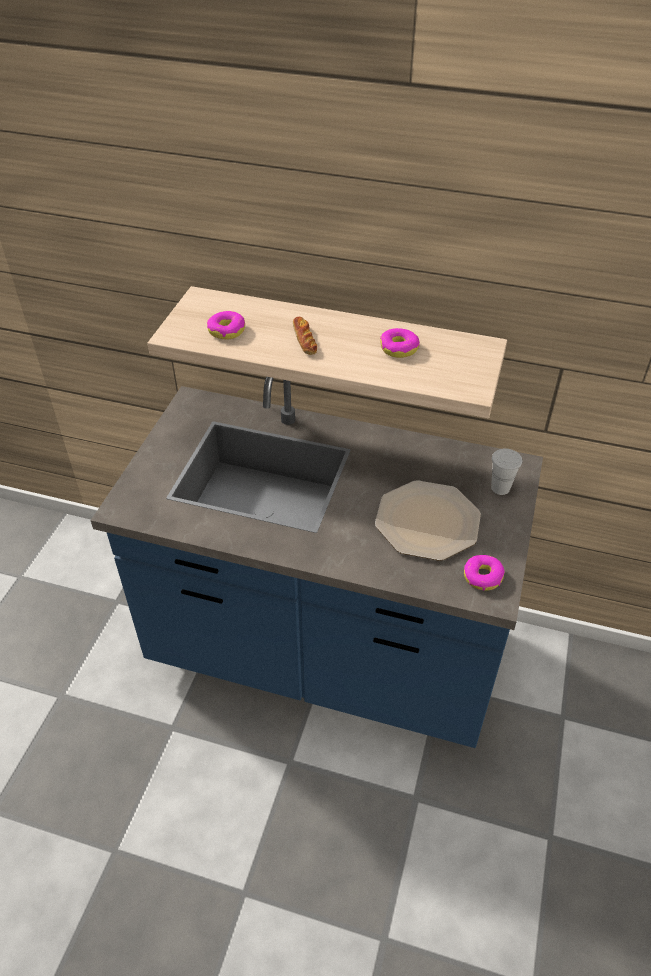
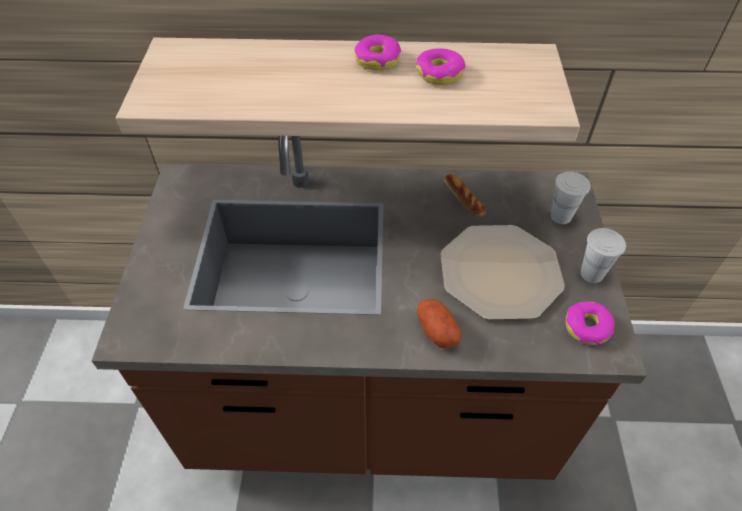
camera: 15 degrees left, 5 degrees up
blue counter [90,377,543,748] -> brown counter [92,136,647,480]
donut [207,311,245,340] -> donut moved to [354,35,401,70]
bread [293,317,317,355] -> bread moved to [444,174,486,217]
none -> potato [417,299,461,348]
none -> white cup [580,228,626,283]

